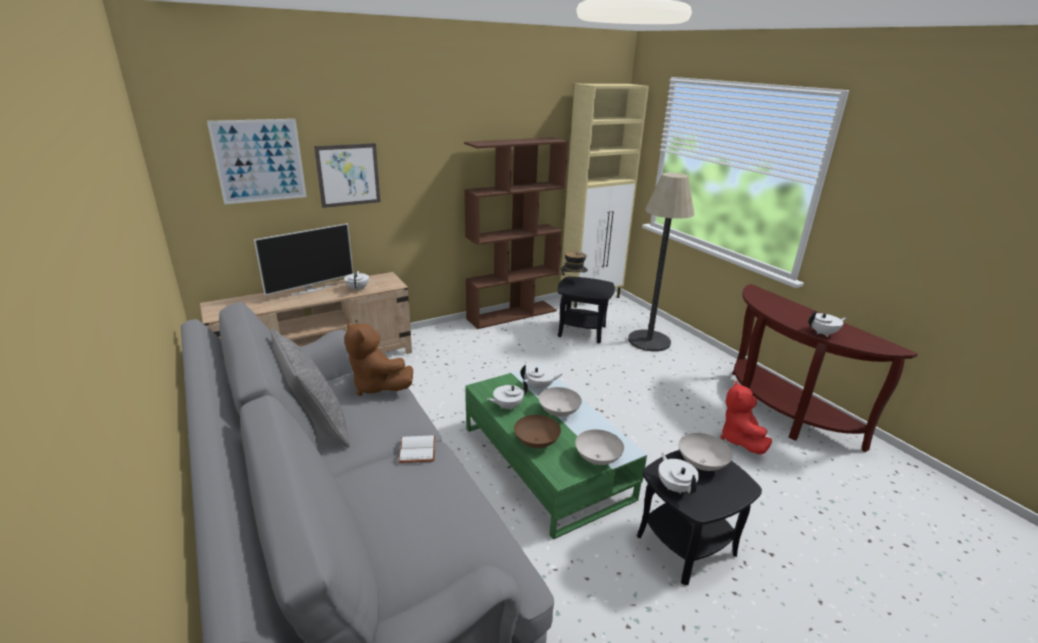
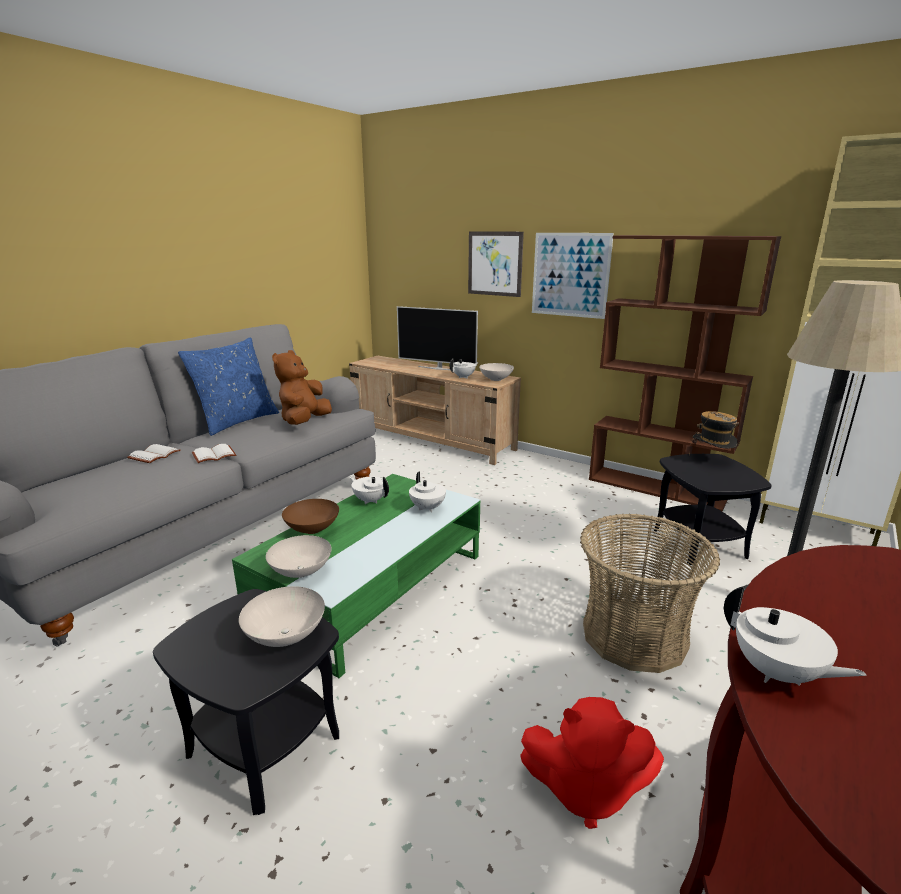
camera: 65 degrees right, 5 degrees down
picture [207,119,307,204] -> picture moved to [532,233,614,319]
grey pillow [271,329,350,448] -> blue pillow [178,337,279,436]
white bowl [539,387,582,417] -> white bowl moved to [479,363,514,381]
white teapot [658,453,699,495] -> none
red plush toy [720,380,772,454] -> red plush toy turned 150 degrees counterclockwise [520,697,664,829]
none -> white book [127,444,181,463]
none -> basket [580,513,720,673]

